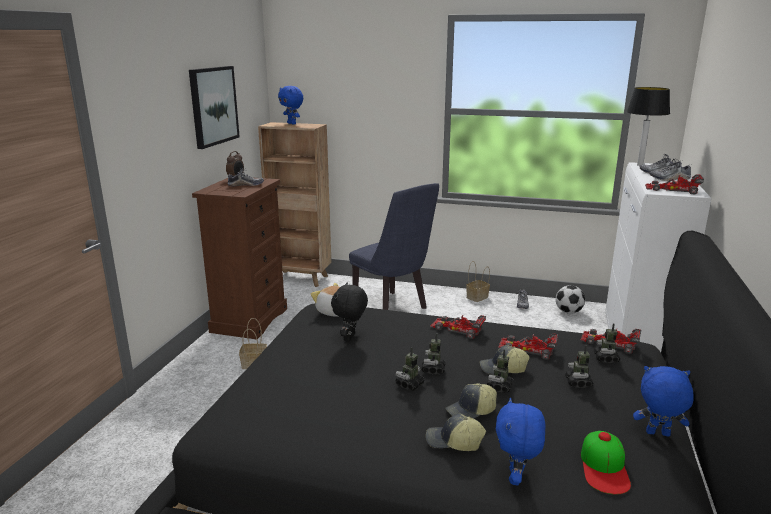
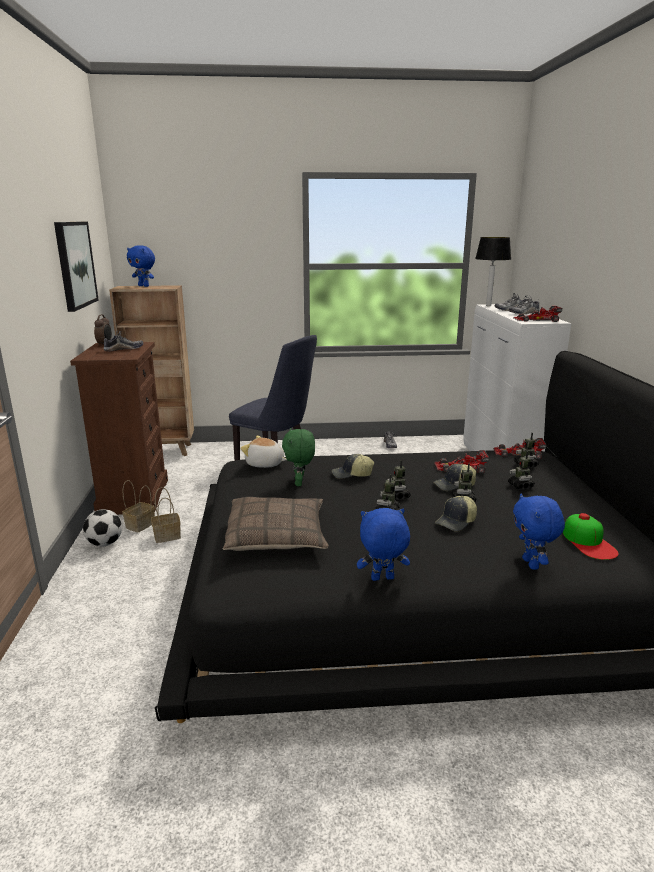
camera: 20 degrees left, 0 degrees up
black plush toy [331,283,368,342] -> green plush toy [282,428,315,486]
cap [426,414,486,451] -> cap moved to [332,454,374,479]
toy car [430,315,486,339] -> none
basket [466,261,490,302] -> basket moved to [122,480,155,532]
football [556,285,585,314] -> football moved to [83,509,122,546]
blue plush toy [633,366,694,436] -> blue plush toy moved to [357,508,410,581]
none -> pillow [223,497,329,551]

